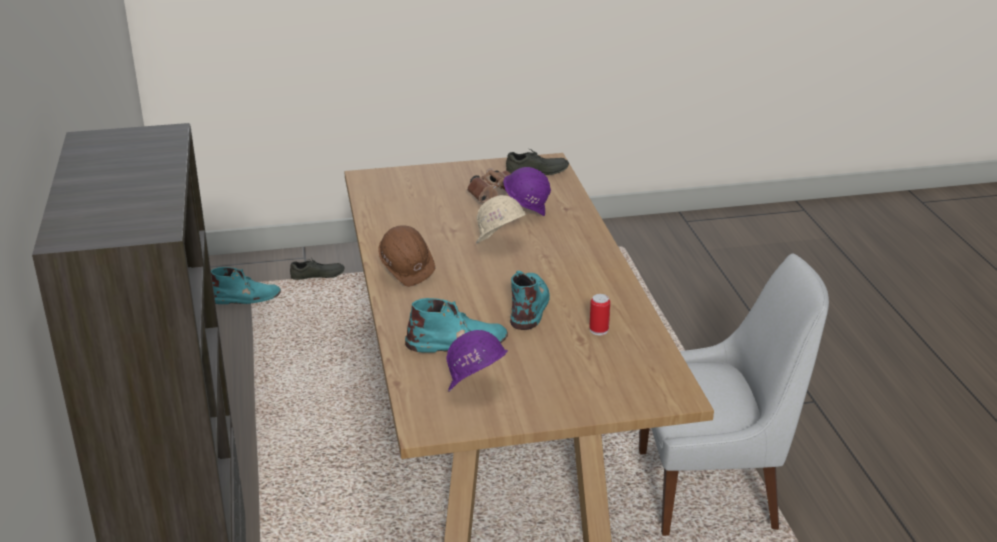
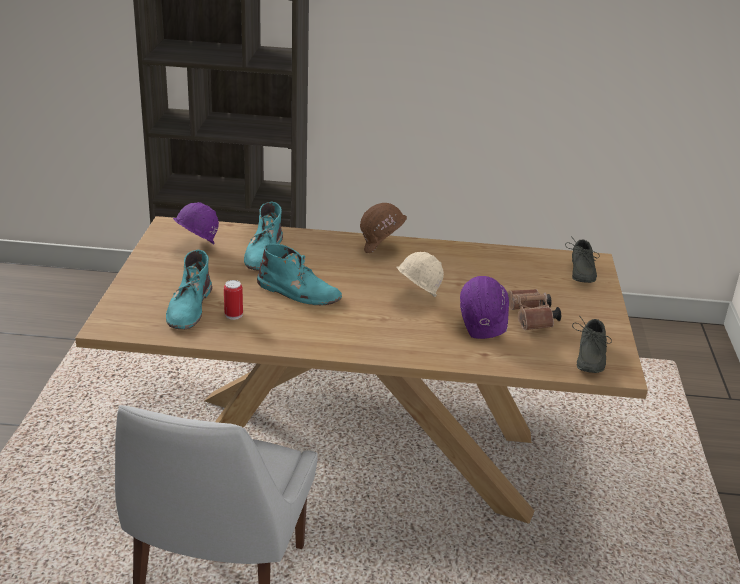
camera: 105 degrees right, 0 degrees up
turquoise boot [211,267,281,304] -> turquoise boot moved to [166,250,212,329]
grey shoe [290,258,345,280] -> grey shoe moved to [565,236,600,283]

